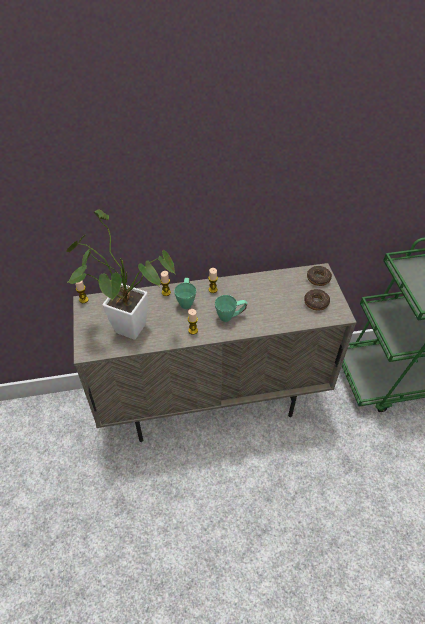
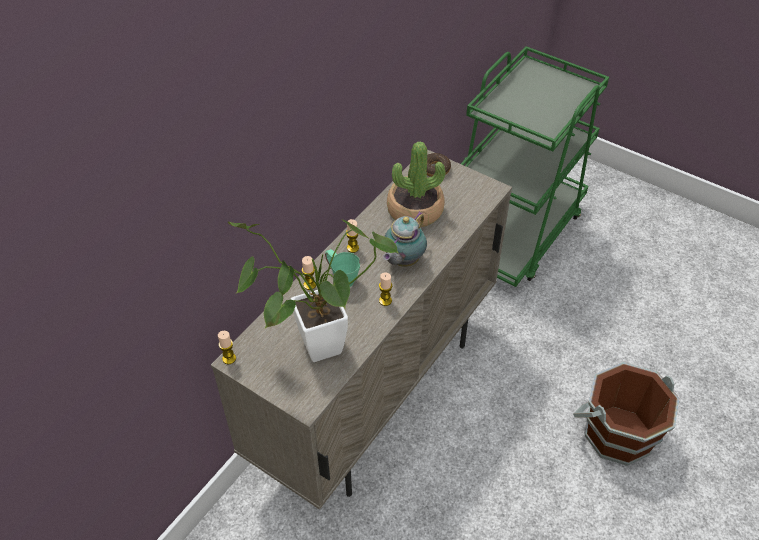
camera: 45 degrees left, 0 degrees up
green mug [215,295,247,322] -> teapot [383,211,427,267]
donut [304,289,330,311] -> none
none -> potted plant [387,142,445,227]
none -> brown bucket [573,362,679,466]

